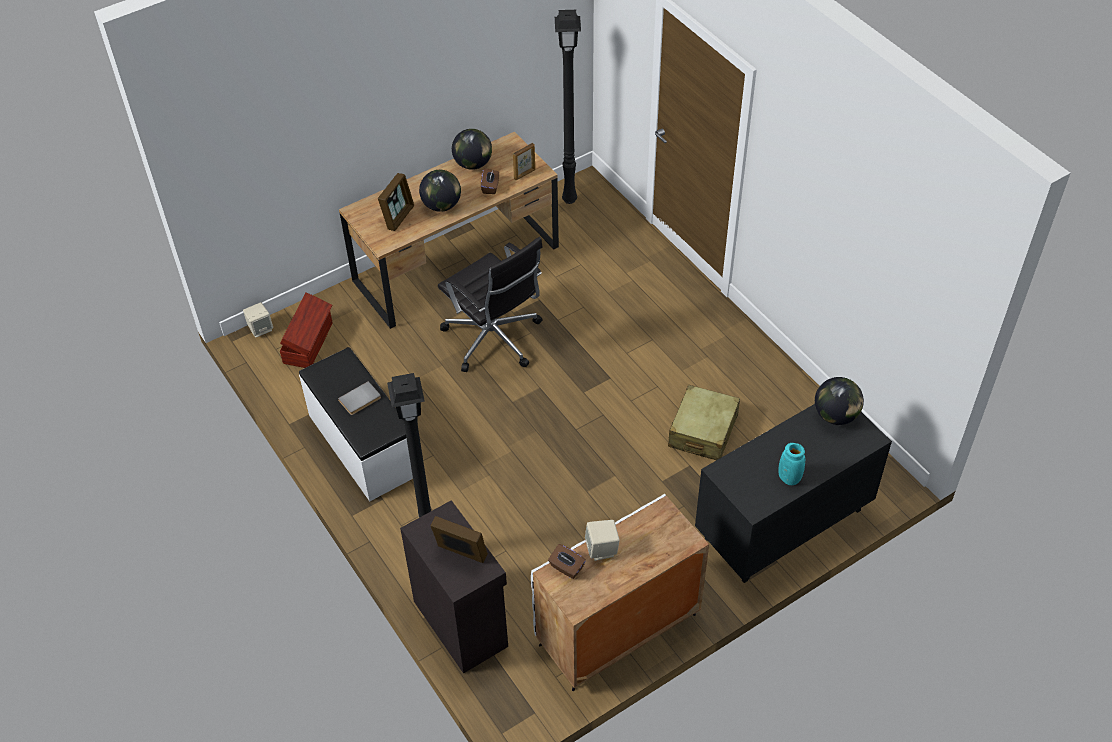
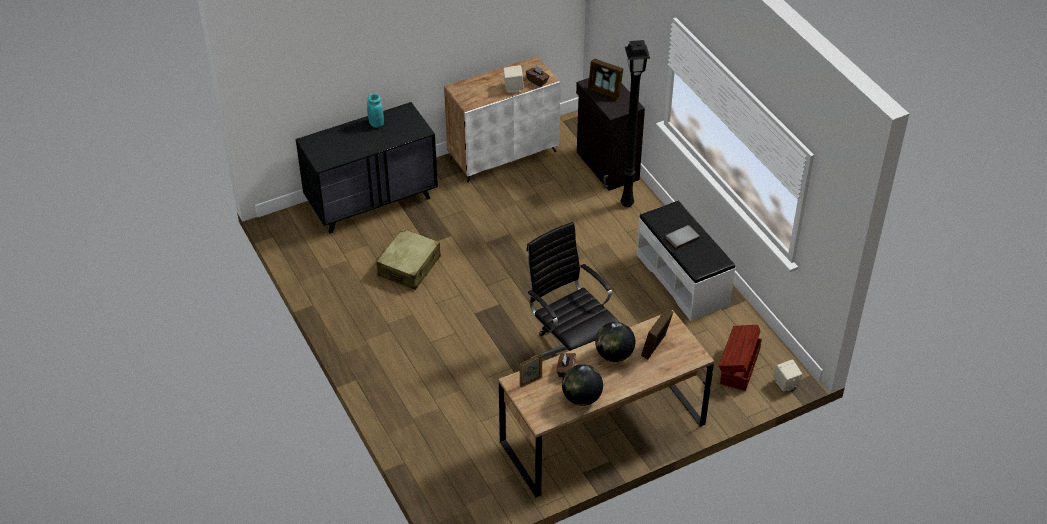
camera: 175 degrees left, 5 degrees down
black floor lamp [555,10,581,204] -> none
globe [815,377,864,425] -> none

